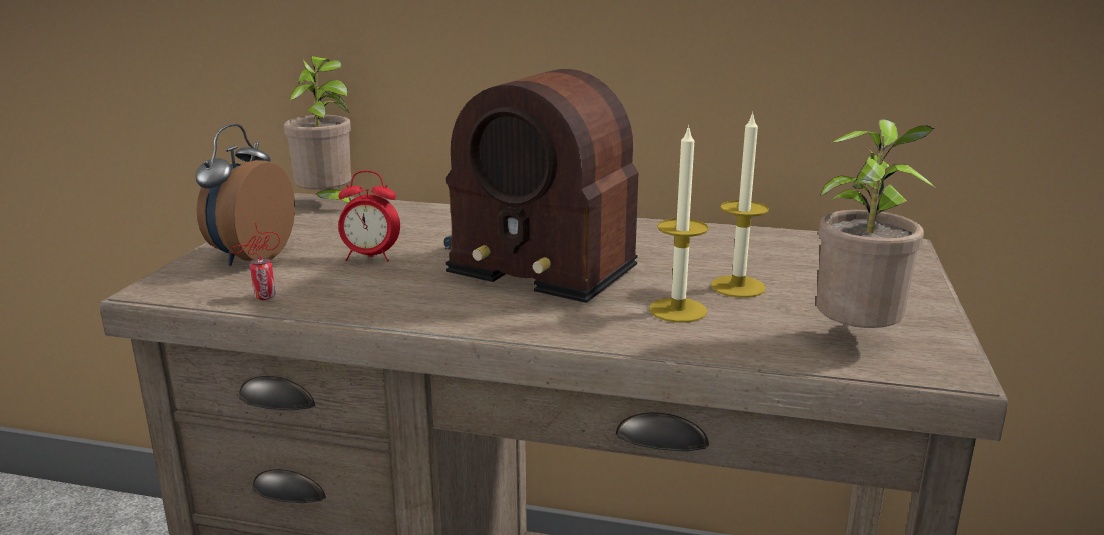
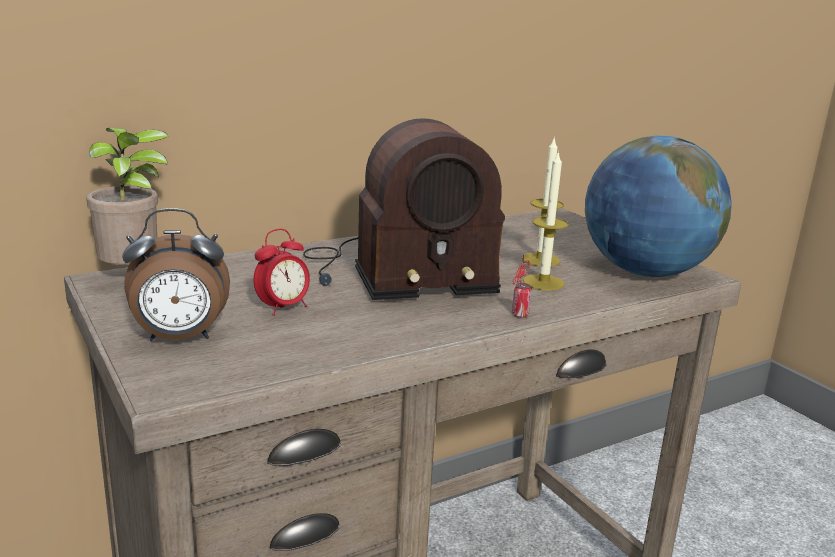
camera: 45 degrees left, 0 degrees up
alarm clock [195,124,295,266] -> alarm clock turned 75 degrees counterclockwise [122,208,230,341]
can [231,222,280,300] -> can moved to [512,255,531,318]
potted plant [816,119,937,328] -> globe [585,135,732,277]

